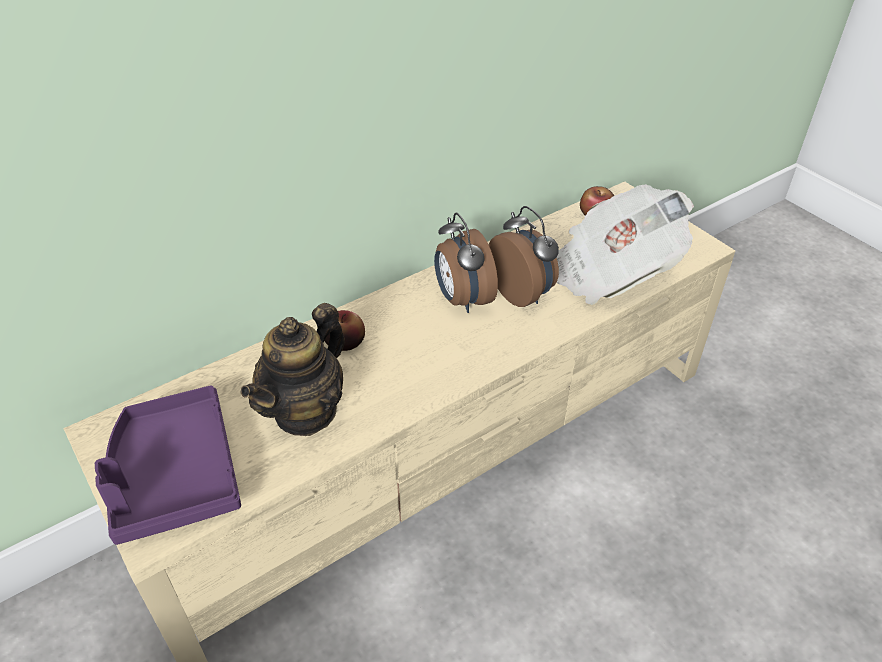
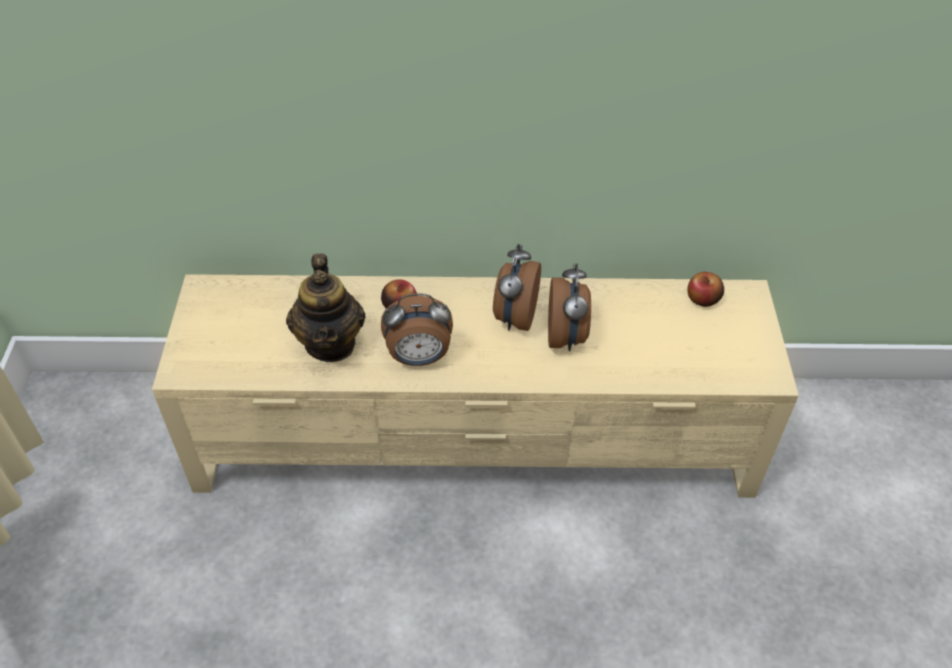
camera: 35 degrees right, 5 degrees up
purple tray [95,385,241,545] -> none
teapot [240,303,345,436] -> teapot turned 75 degrees counterclockwise [286,253,366,362]
newspaper [556,184,694,305] -> none
none -> alarm clock [381,293,453,366]

